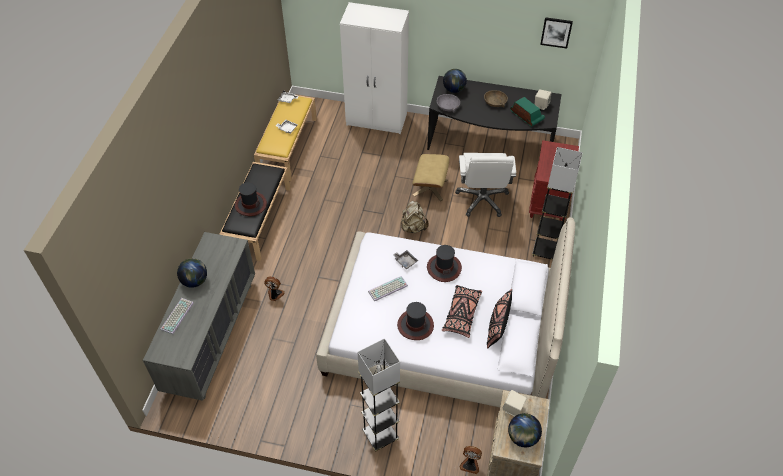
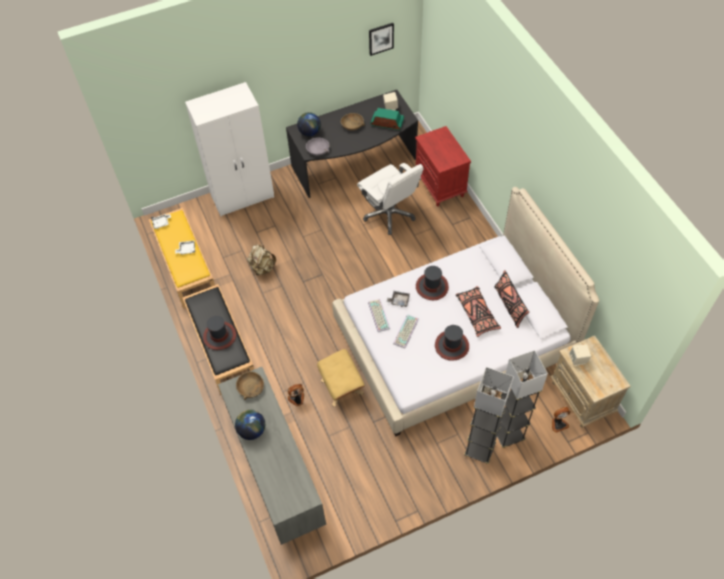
camera: 35 degrees left, 5 degrees up
keyboard [161,298,194,334] -> keyboard moved to [368,299,390,332]
beige backpack [401,201,429,233] -> beige backpack moved to [247,244,276,276]
beige ottoman [412,154,449,201] -> beige ottoman moved to [317,349,364,407]
globe [508,413,542,447] -> none
grey floor lamp [532,147,583,260] -> grey floor lamp moved to [497,350,548,448]
none -> brown bowl [236,371,264,400]

